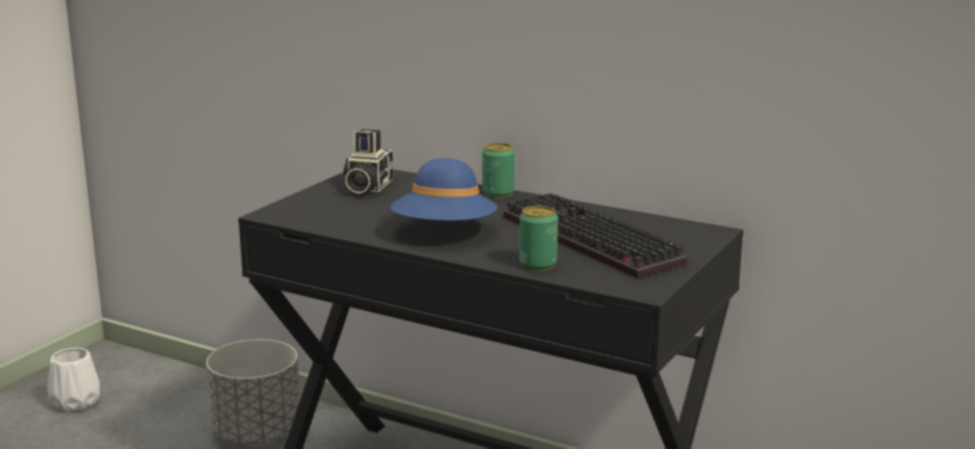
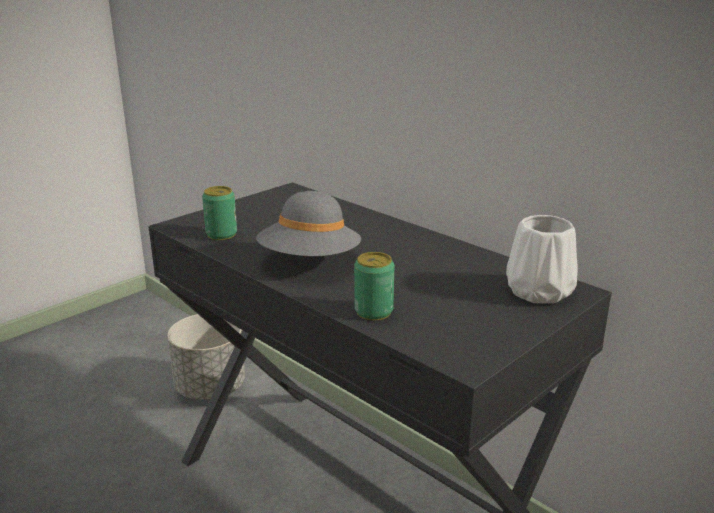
camera: 15 degrees right, 5 degrees up
white vase [47,348,100,412] -> white vase moved to [506,215,578,304]
camera [343,129,394,193] -> none
blue hat [390,158,497,221] -> grey hat [256,191,361,256]
can [482,143,515,198] -> can moved to [202,186,237,240]
keyboard [504,193,687,278] -> none

